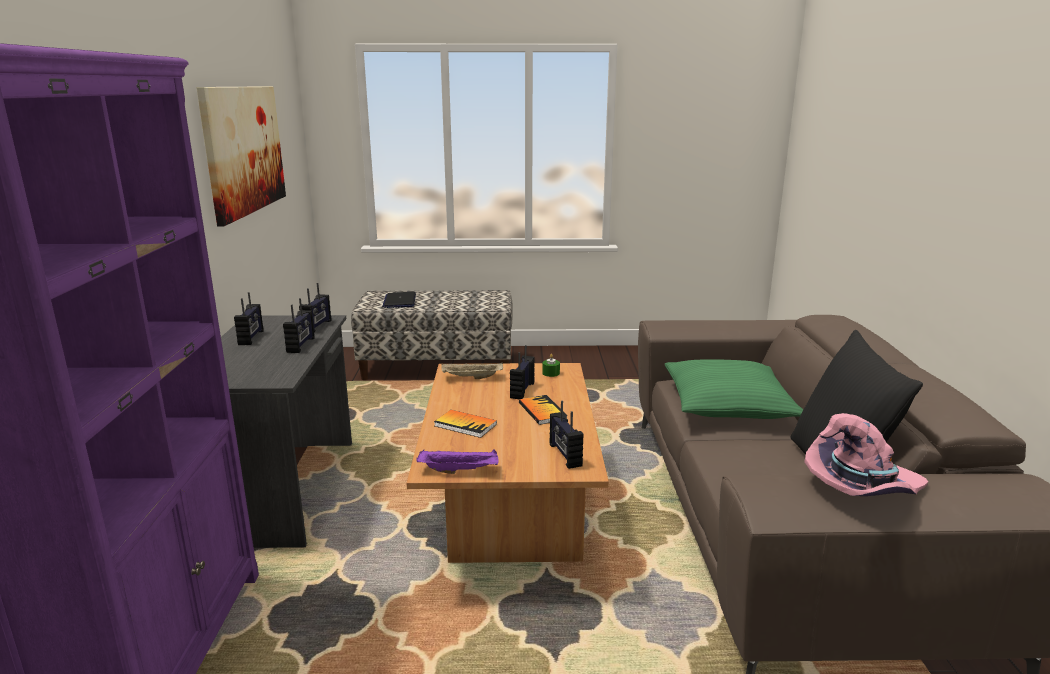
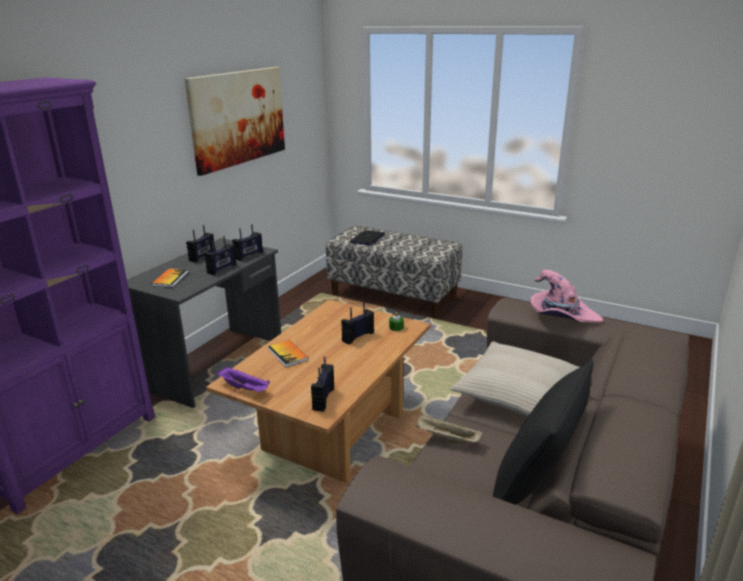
camera: 30 degrees right, 5 degrees up
beige tray [441,362,503,379] -> beige tray moved to [416,414,482,444]
book [519,395,567,425] -> book moved to [151,269,188,287]
green pillow [665,359,803,419] -> beige pillow [450,341,580,417]
pink hat [804,413,928,496] -> pink hat moved to [530,270,603,323]

